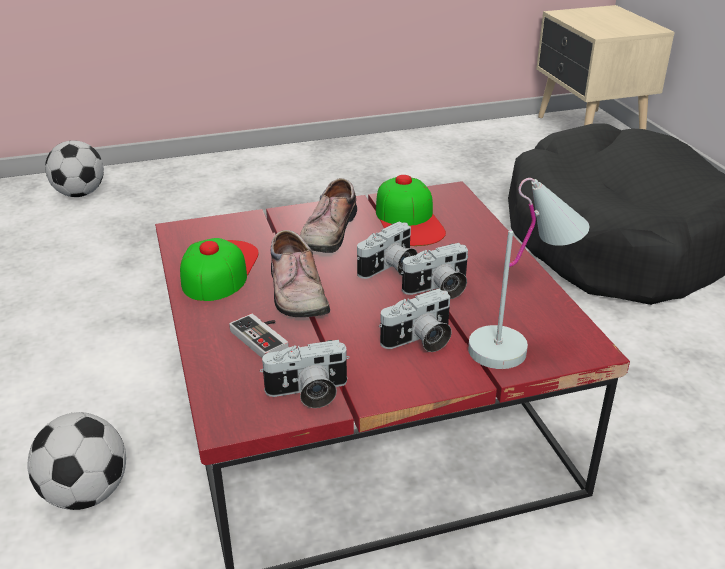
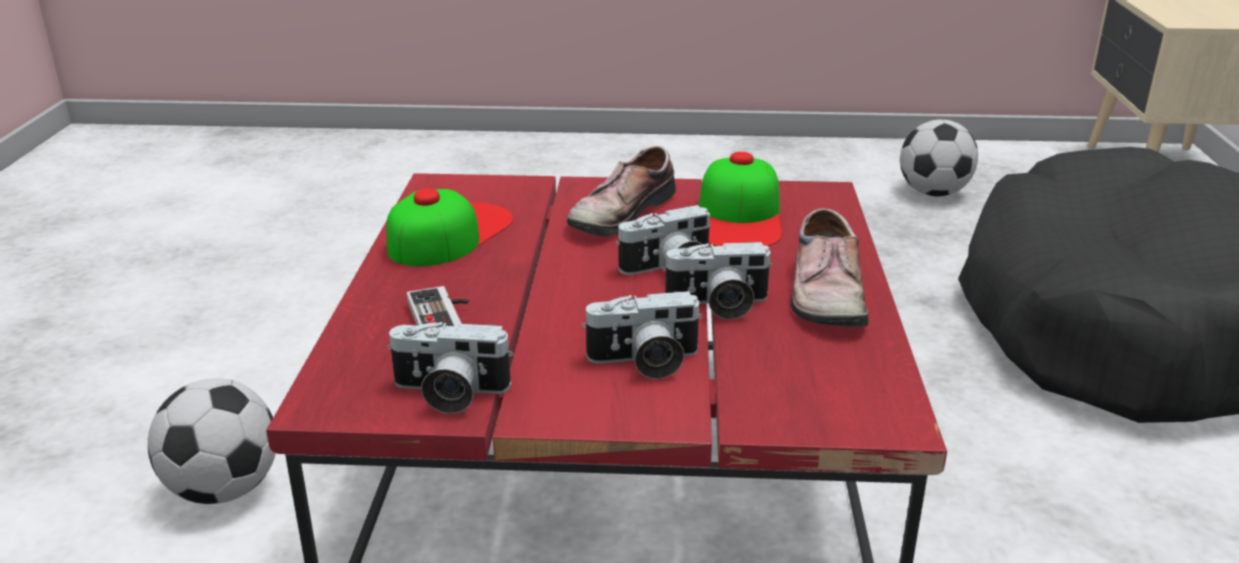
camera: 20 degrees right, 5 degrees down
football [45,140,104,197] -> football moved to [900,119,978,196]
shoe [270,230,330,317] -> shoe moved to [791,208,869,327]
white table lamp [468,178,589,369] -> none

